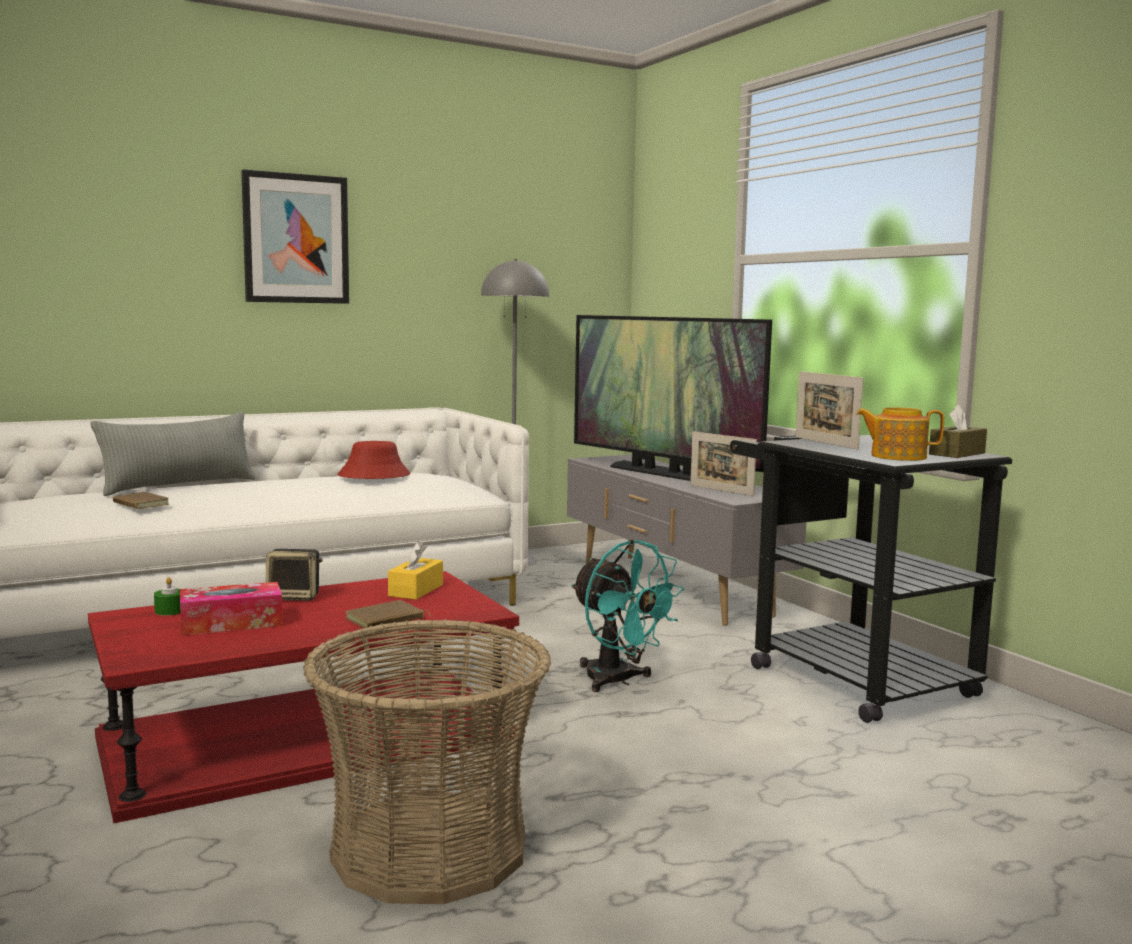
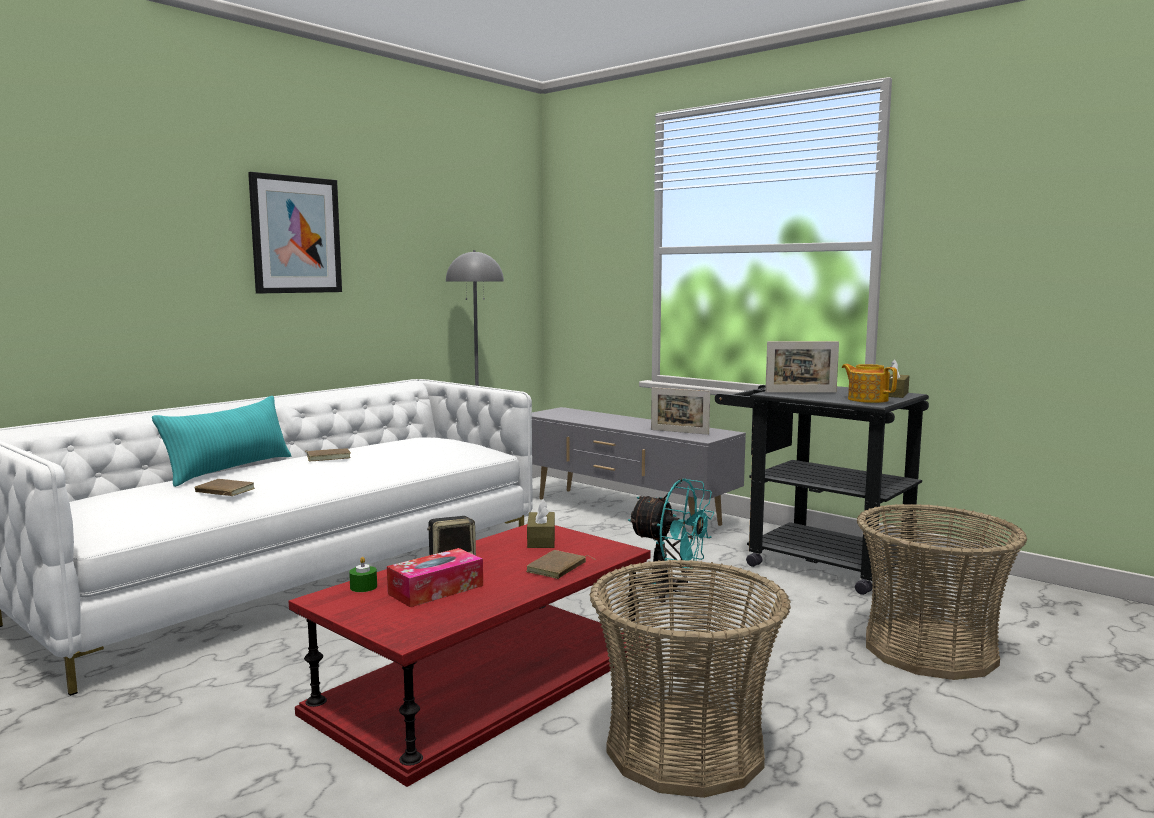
camera: 20 degrees left, 0 degrees up
grey pillow [90,412,255,496] -> turquoise pillow [152,396,291,487]
red hat [337,441,410,479] -> none
yellow tissue box [388,541,443,600] -> brown tissue box [527,499,555,548]
television [574,315,772,481] -> none
picture frame [796,371,863,450] -> picture frame turned 45 degrees counterclockwise [765,341,839,393]
teapot [856,407,944,461] -> teapot turned 60 degrees clockwise [842,364,897,403]
none -> brown book [305,448,351,461]
none -> basket [857,504,1027,680]

